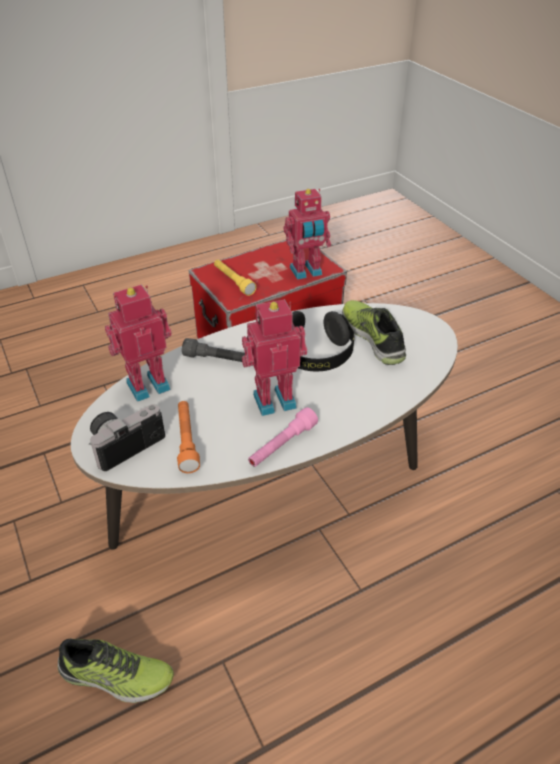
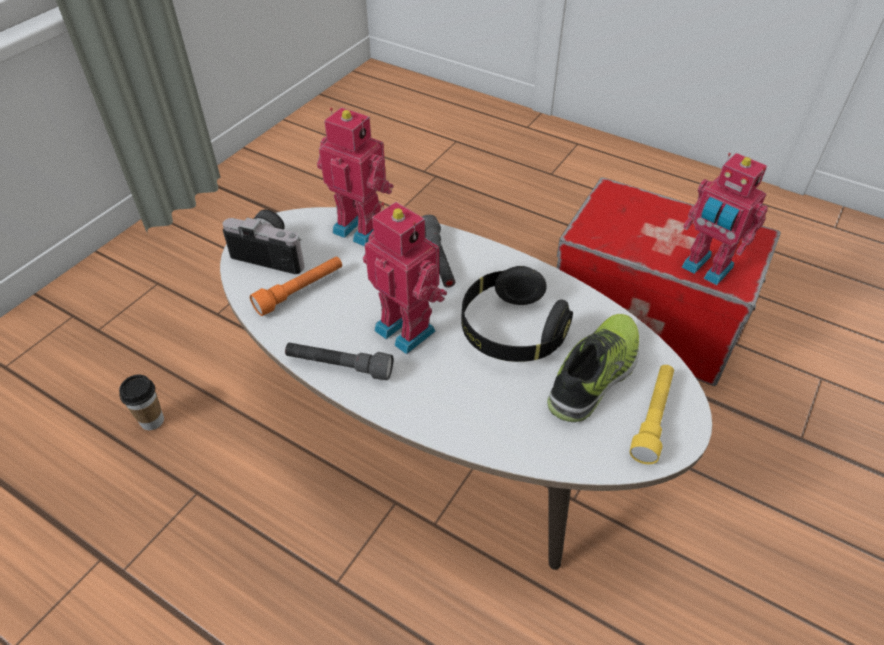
camera: 60 degrees right, 5 degrees up
shoe [58,639,174,703] -> cup [119,375,164,430]
yellow flashlight [214,260,256,296] -> yellow flashlight moved to [630,365,674,464]
pink flashlight [248,407,318,467] -> grey flashlight [285,343,393,380]

